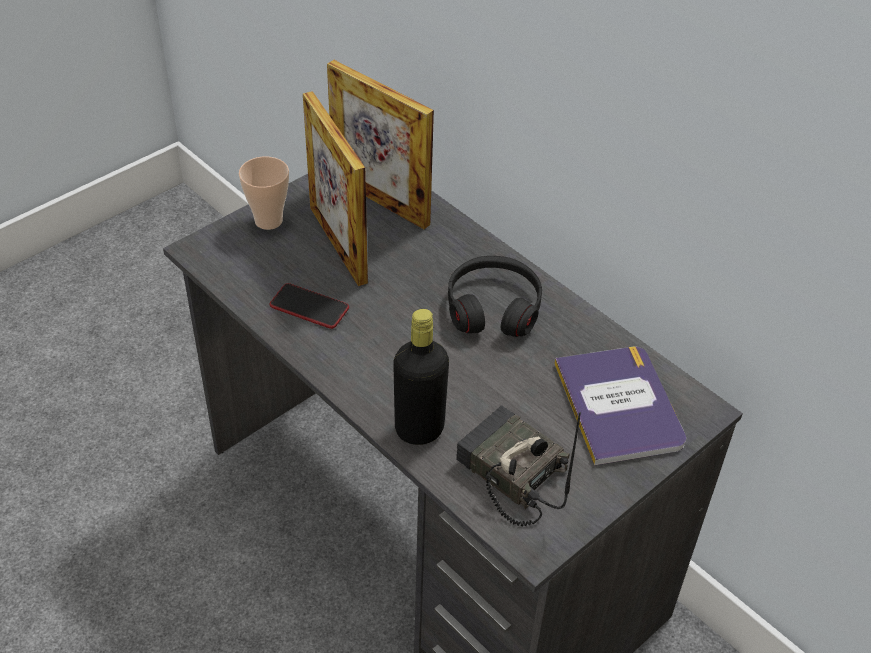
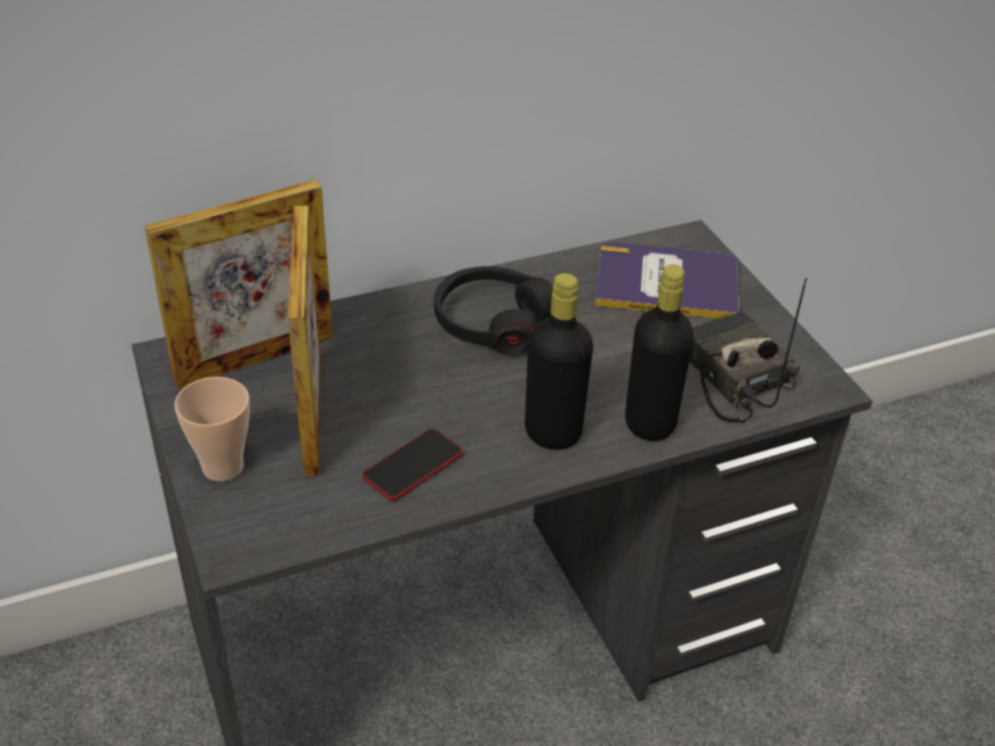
camera: 70 degrees left, 5 degrees down
picture frame [303,91,368,286] -> picture frame turned 90 degrees counterclockwise [288,206,321,477]
radio [456,405,581,526] -> radio turned 90 degrees clockwise [689,278,807,423]
none -> black bottle [525,273,593,450]

